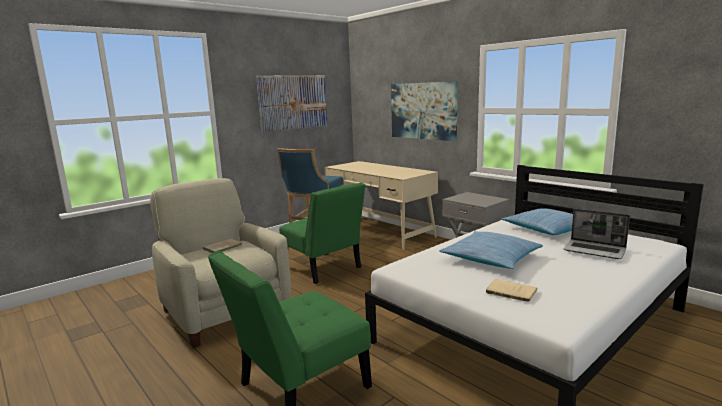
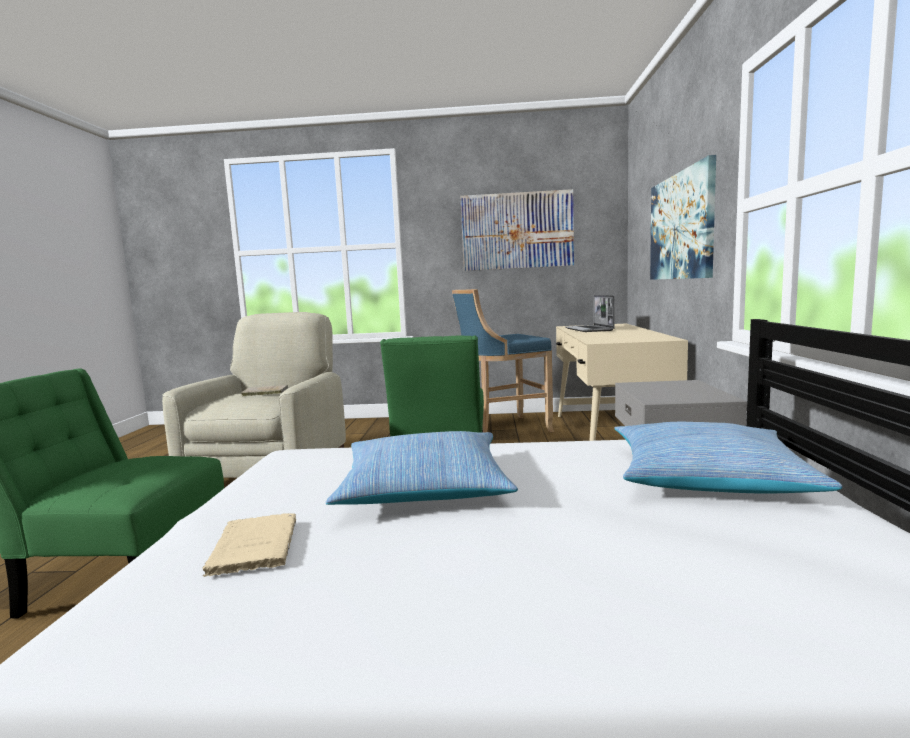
camera: 45 degrees right, 5 degrees down
laptop [564,209,630,259] -> laptop moved to [565,295,614,332]

